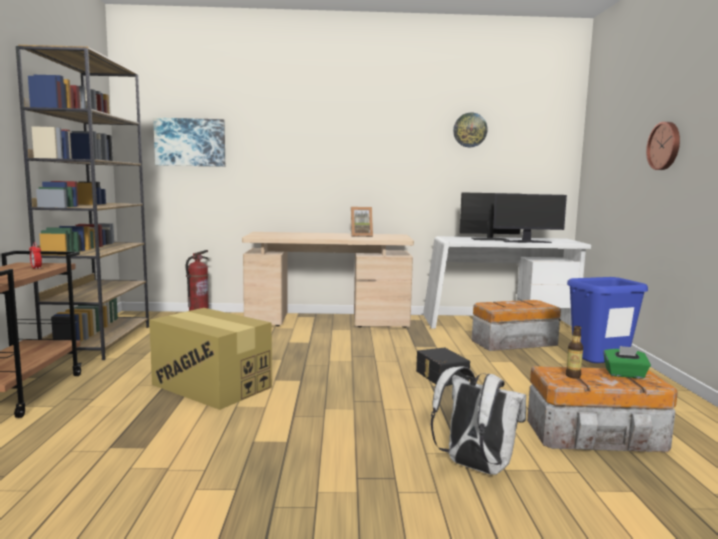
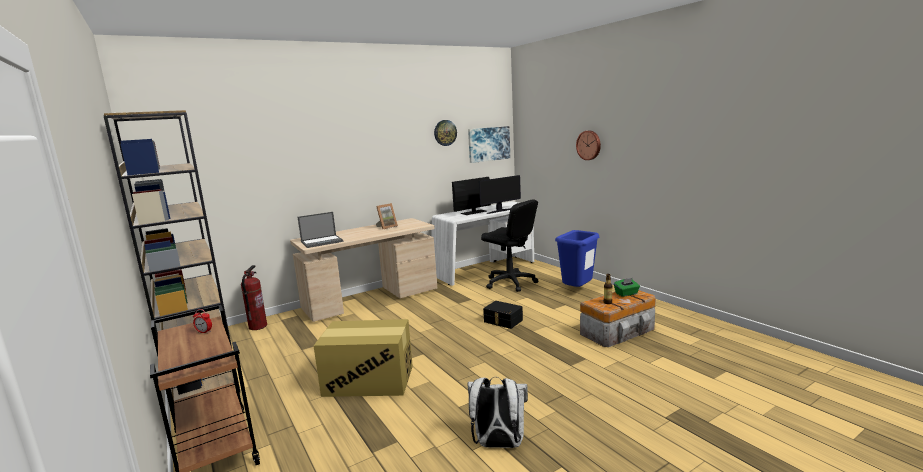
camera: 30 degrees left, 5 degrees up
picture [153,118,225,167] -> picture moved to [468,126,510,163]
white backpack [431,367,526,475] -> white backpack moved to [468,377,528,448]
storage box [472,300,561,351] -> black office chair [481,200,538,292]
none -> laptop [298,212,344,248]

